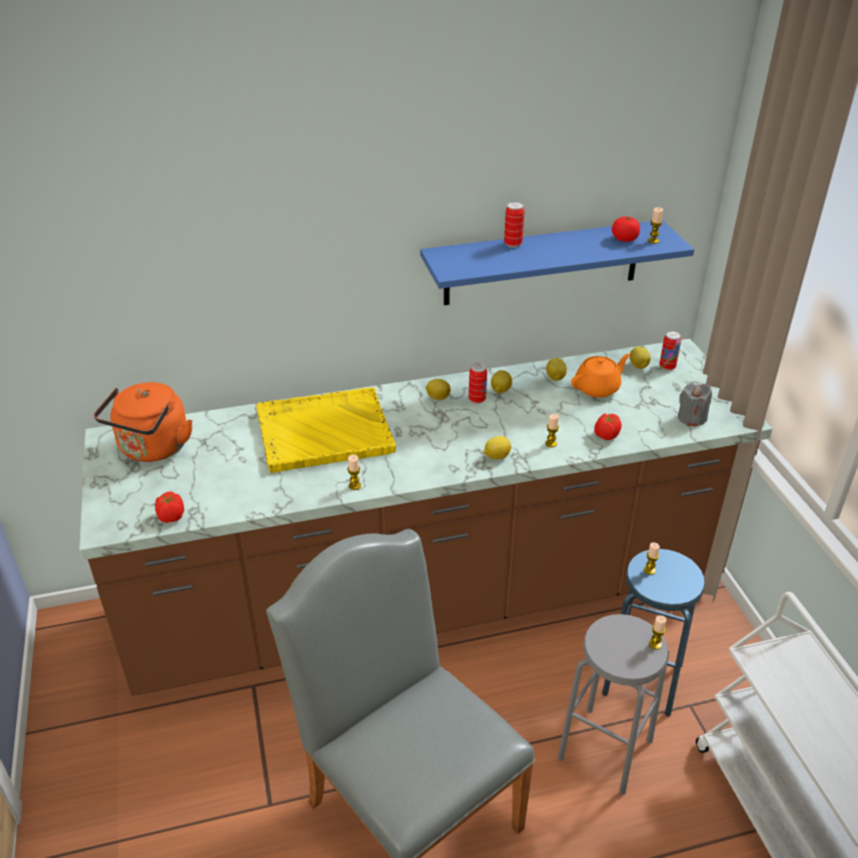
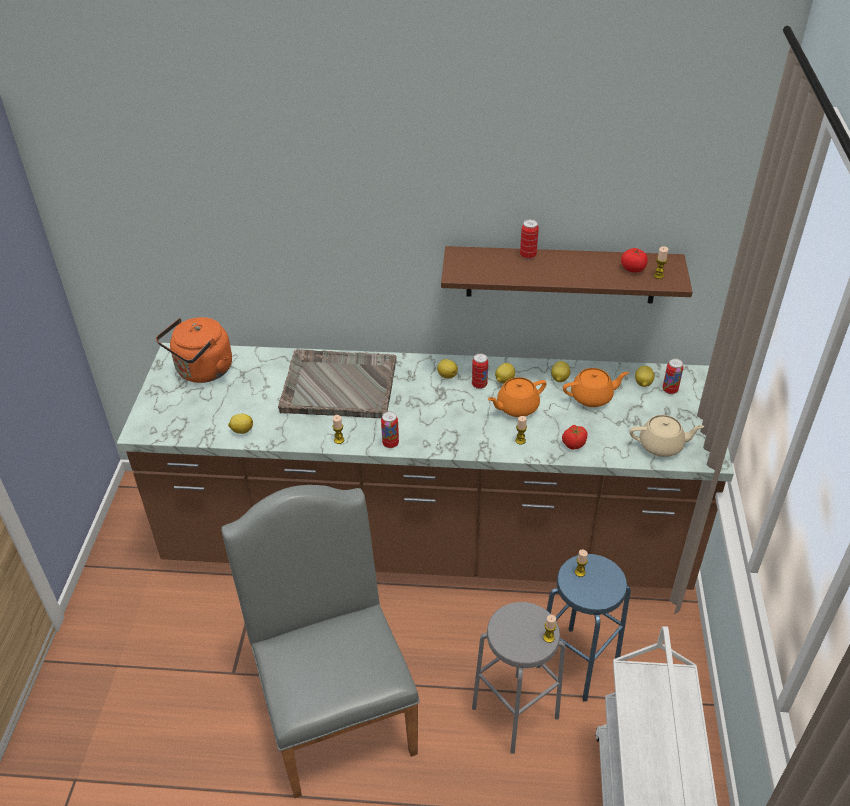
camera: 20 degrees right, 5 degrees up
tomato [155,492,184,523] -> none
yellow tray [256,387,396,473] -> grey tray [278,349,396,418]
blue shelf [420,220,694,305] -> brown shelf [441,246,693,303]
lemon [483,436,511,460] -> lemon moved to [228,414,253,434]
grey candle [678,383,712,426] -> beige teapot [630,415,704,457]
none -> can [381,411,399,448]
none -> orange teapot [488,377,547,417]

